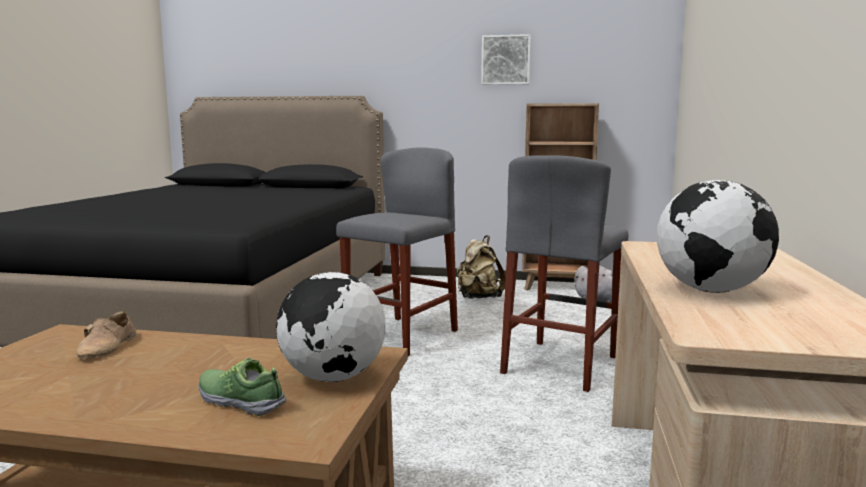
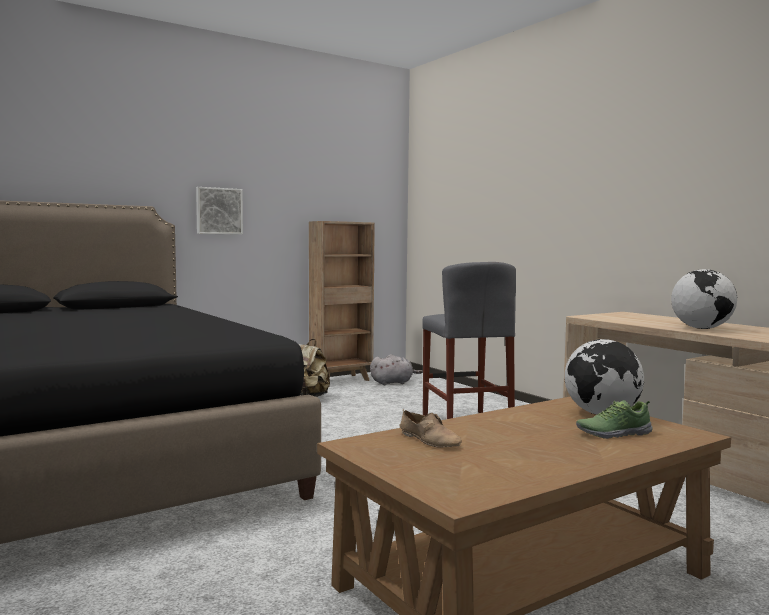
camera: 45 degrees left, 5 degrees down
grey stool [336,147,458,356] -> none
picture [481,34,530,85] -> picture moved to [196,187,243,235]

